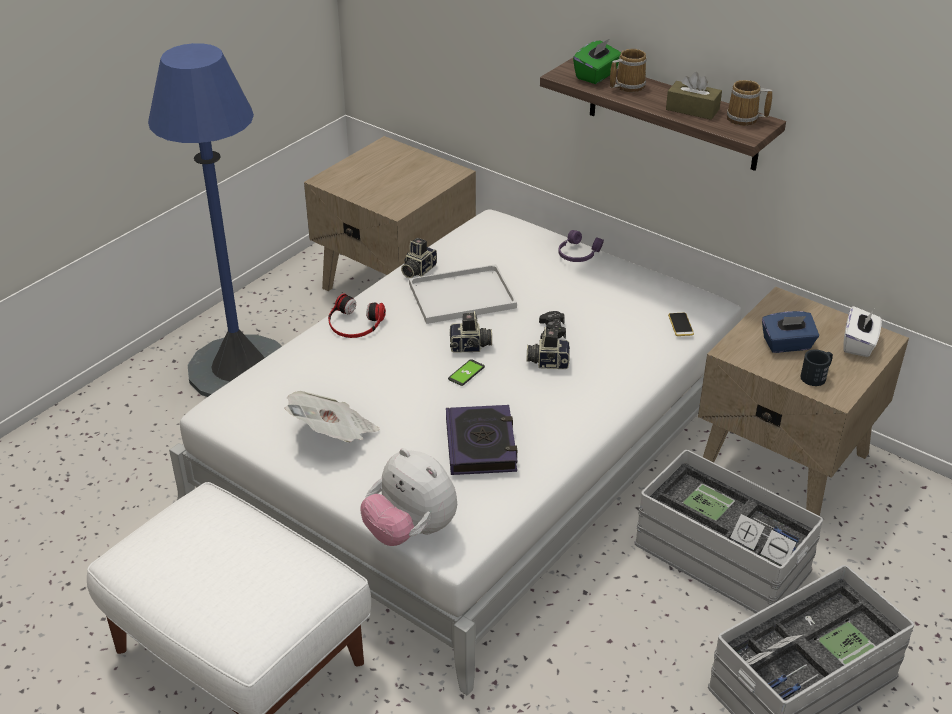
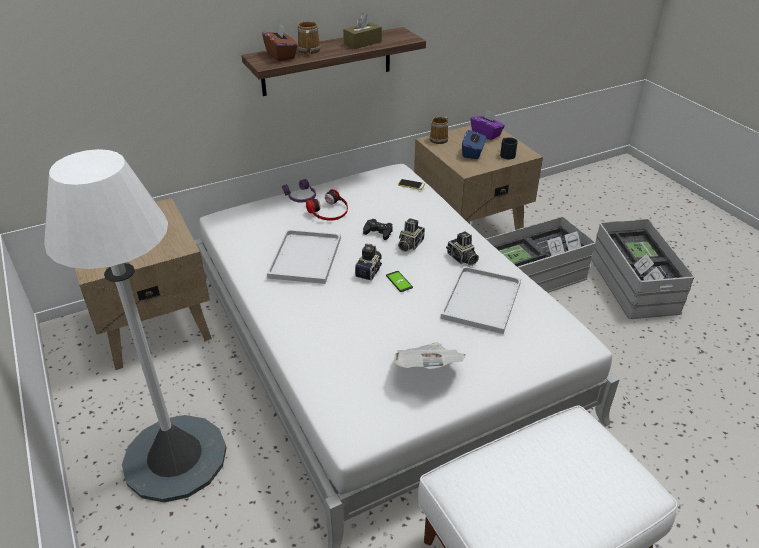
camera: 65 degrees left, 0 degrees up
blue floor lamp [148,43,282,397] -> white floor lamp [44,149,227,502]
headphones [328,294,386,338] -> headphones moved to [306,189,348,221]
plush toy [360,448,457,546] -> none
camera [401,238,437,278] -> camera moved to [446,231,479,266]
book [446,405,518,475] -> white tray [441,266,521,334]
green tissue box [573,39,621,84] -> brown tissue box [262,24,298,61]
mug [727,80,772,126] -> mug moved to [429,116,448,144]
white tissue box [844,306,882,357] -> purple tissue box [471,110,505,140]

